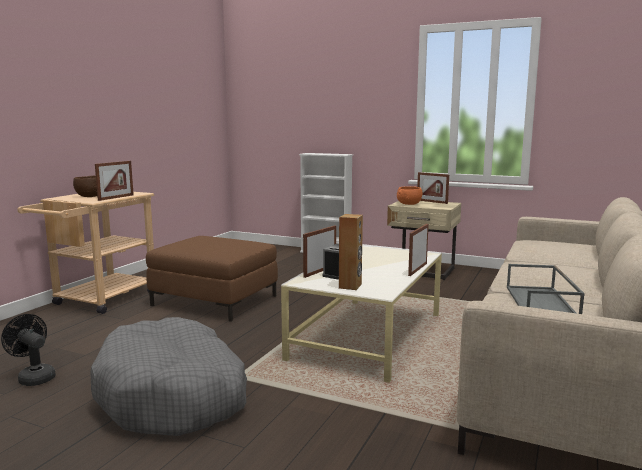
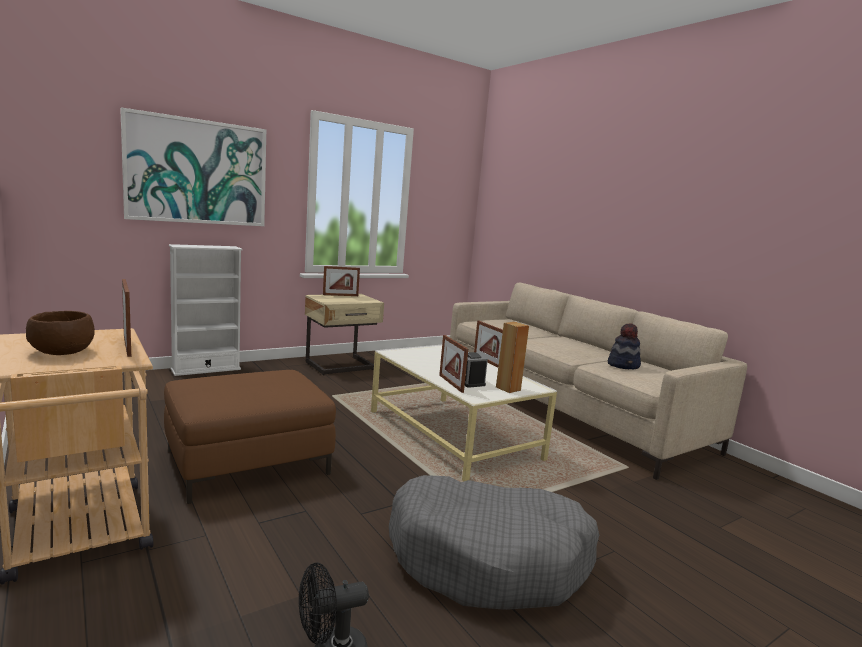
camera: 60 degrees left, 0 degrees up
orange bowl [397,187,422,205] -> none
grey tray [507,264,585,314] -> hat [608,323,641,369]
none -> picture [120,107,266,226]

